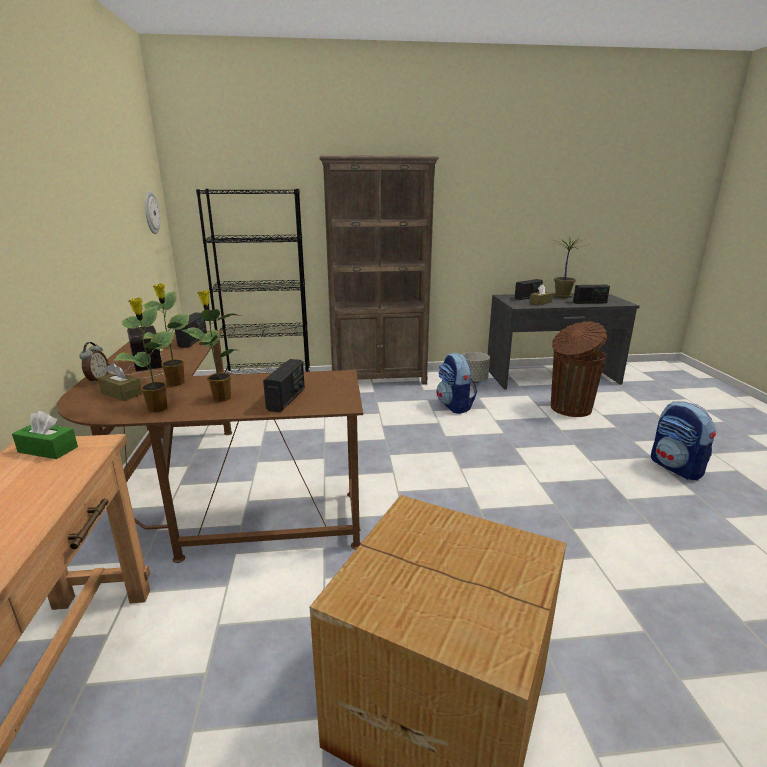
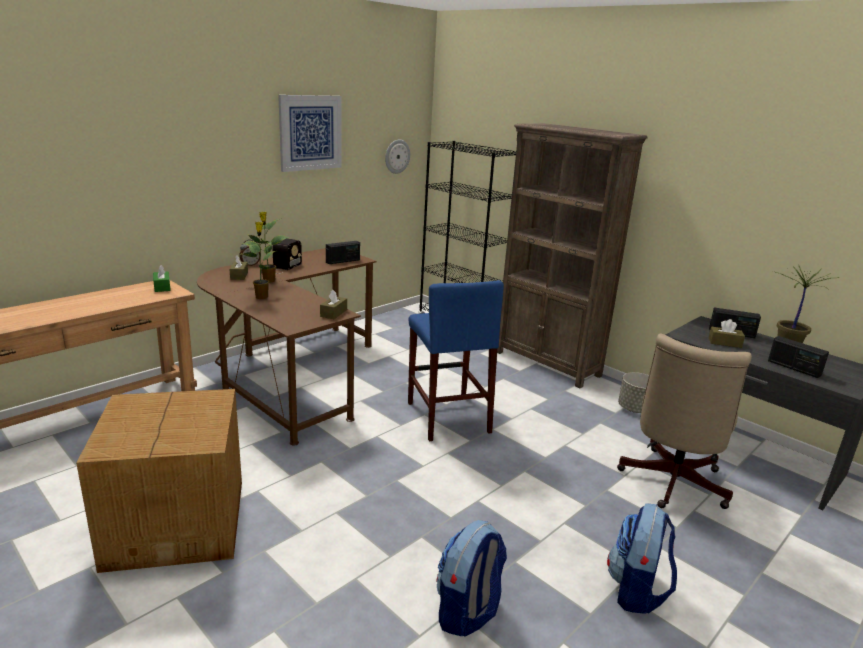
camera: 50 degrees right, 0 degrees up
potted plant [113,297,174,413] -> none
radio [263,359,305,412] -> none
backpack [436,352,477,414] -> backpack moved to [436,520,507,637]
brown trash can [551,321,607,417] -> beige office chair [617,334,752,509]
none -> picture [278,95,341,172]
none -> brown tissue box [320,290,347,319]
none -> blue stool [408,280,504,441]

